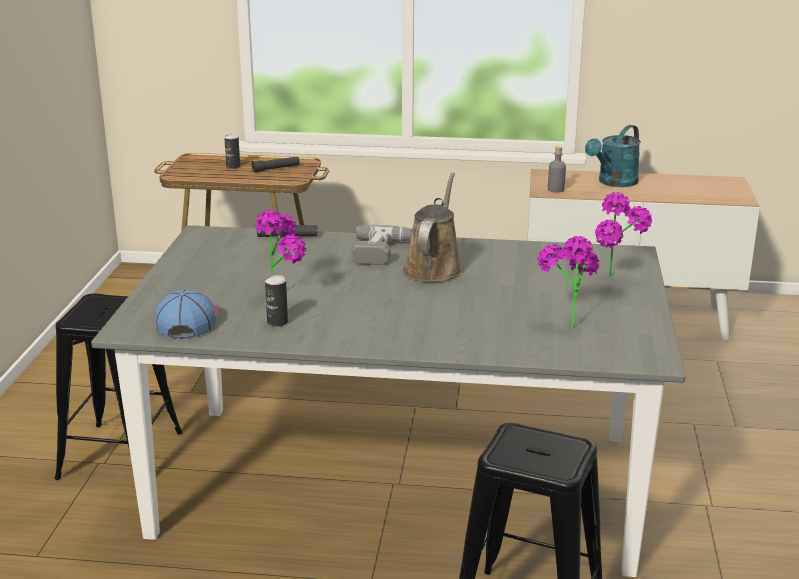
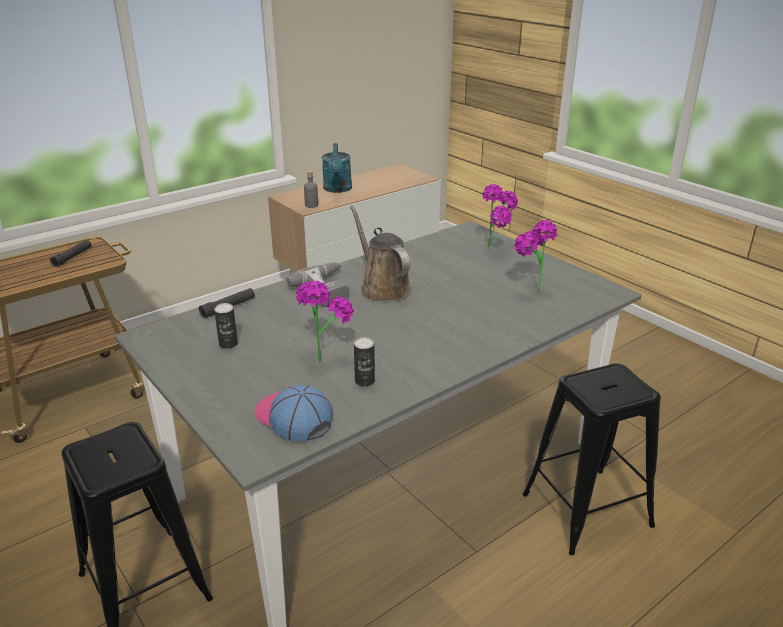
camera: 45 degrees left, 5 degrees up
can [224,134,240,169] -> can moved to [214,303,238,349]

